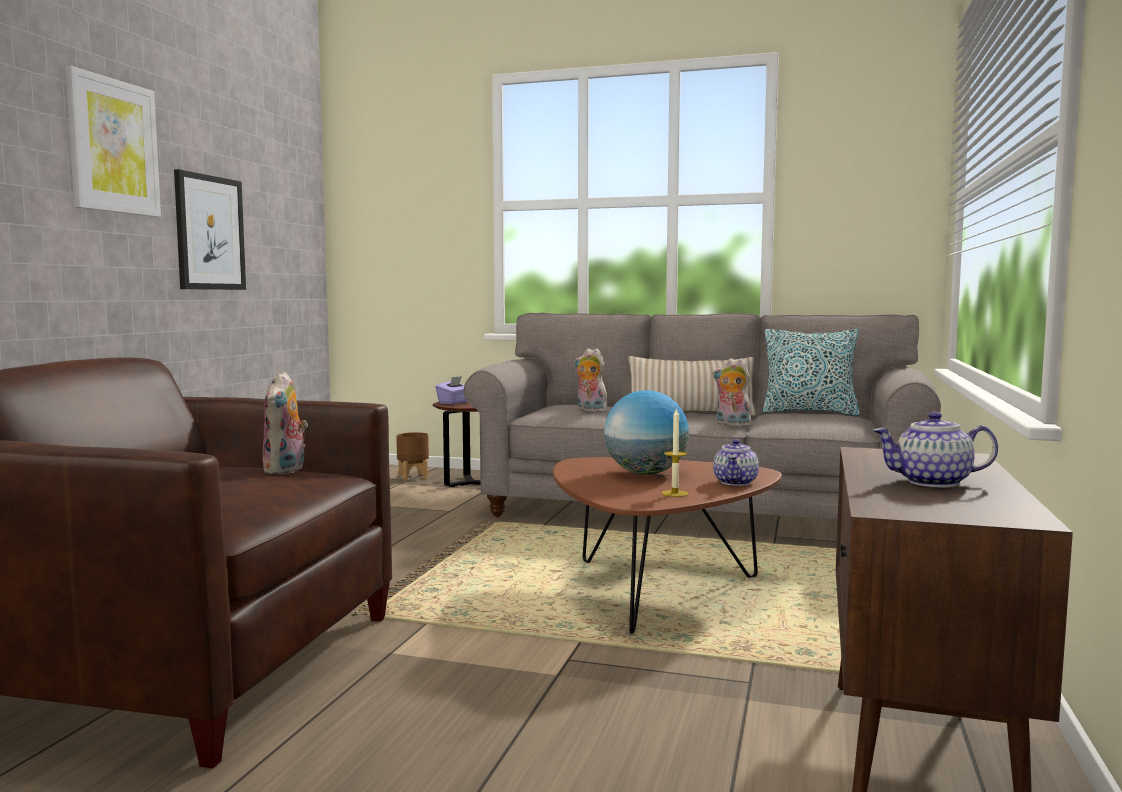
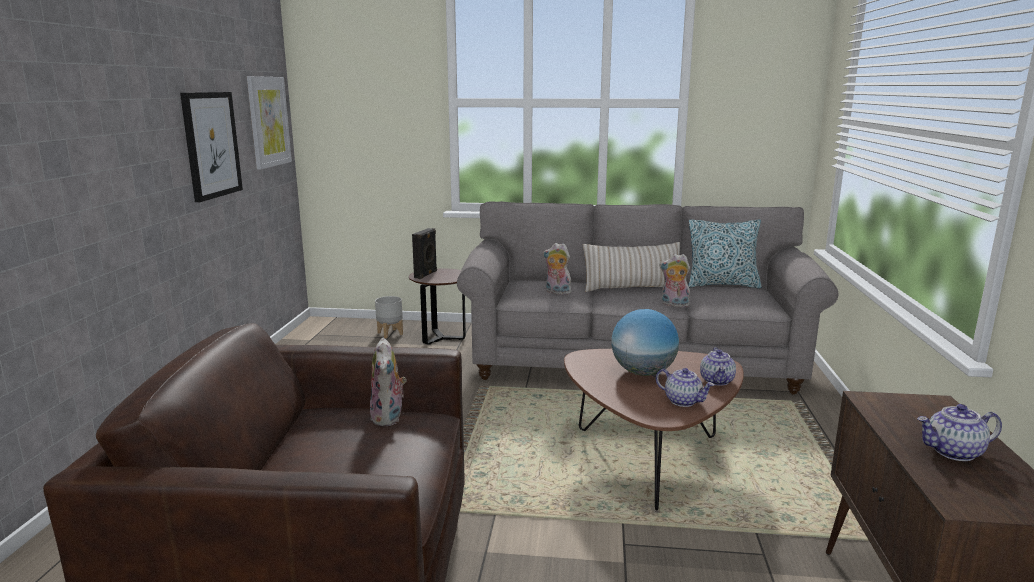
camera: 10 degrees left, 10 degrees up
picture [65,66,161,217] -> picture moved to [247,76,292,170]
brown planter [396,432,429,481] -> grey planter [375,296,403,338]
purple tissue box [436,376,467,404] -> black speaker [412,228,437,279]
candle [662,407,689,497] -> teapot [656,368,714,407]

